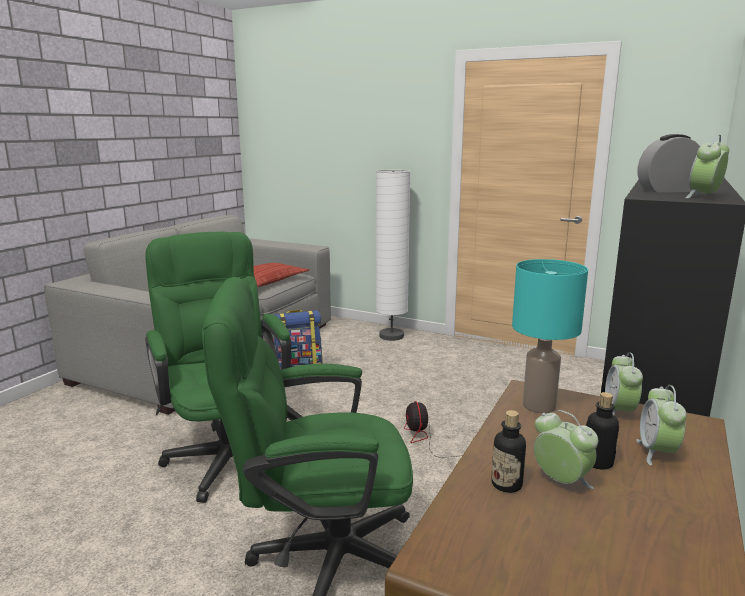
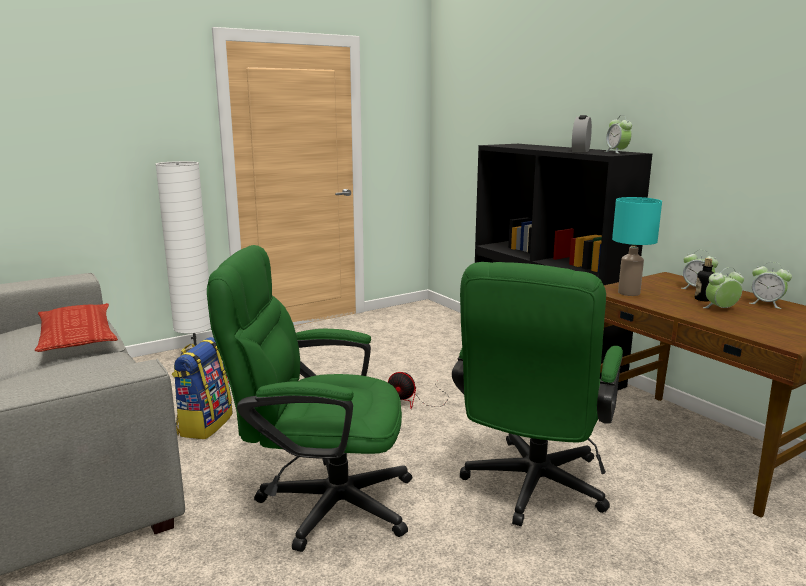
camera: 60 degrees left, 0 degrees up
bottle [491,410,526,493] -> none
alarm clock [605,352,643,415] -> alarm clock moved to [750,262,792,309]

